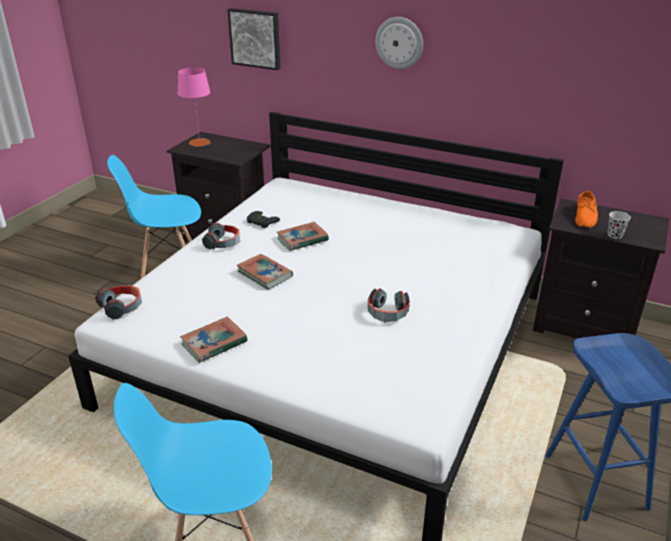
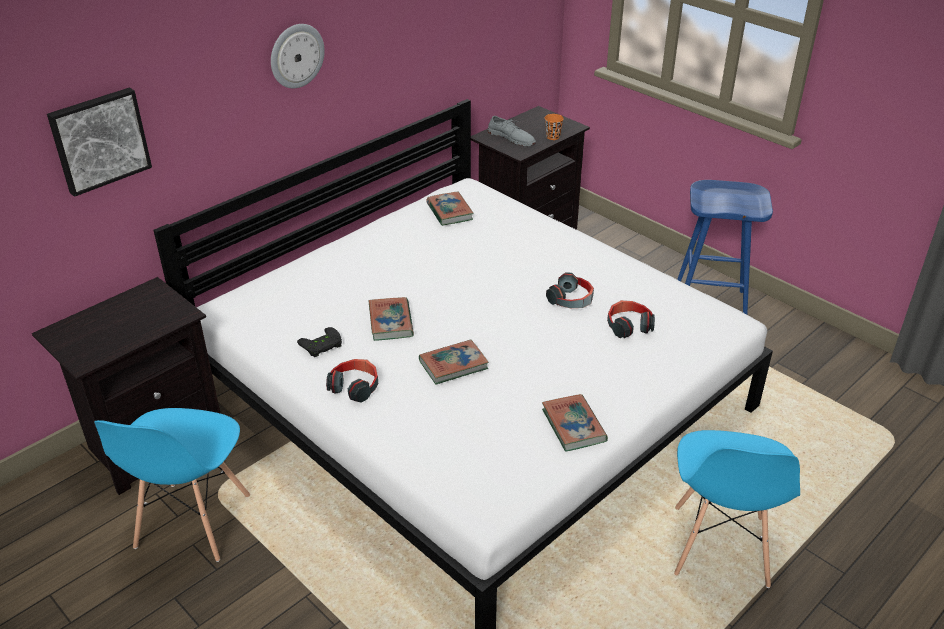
camera: 70 degrees left, 5 degrees up
headphones [95,285,142,319] -> headphones moved to [607,300,655,338]
pink table lamp [177,68,210,146] -> none
orange shoe [575,191,598,228] -> grey shoe [487,116,536,146]
black cup [608,211,631,239] -> orange cup [545,114,564,140]
none -> book [426,192,474,226]

